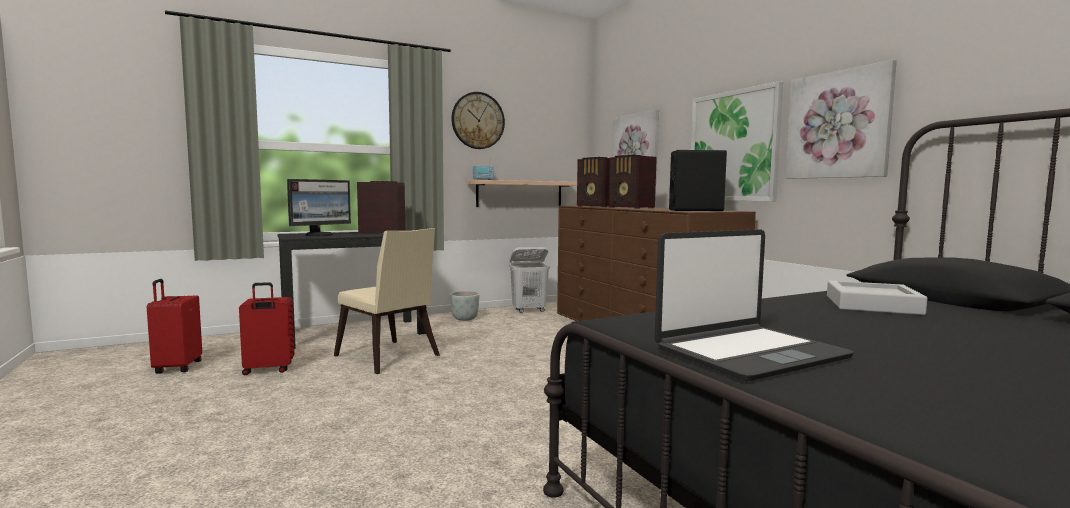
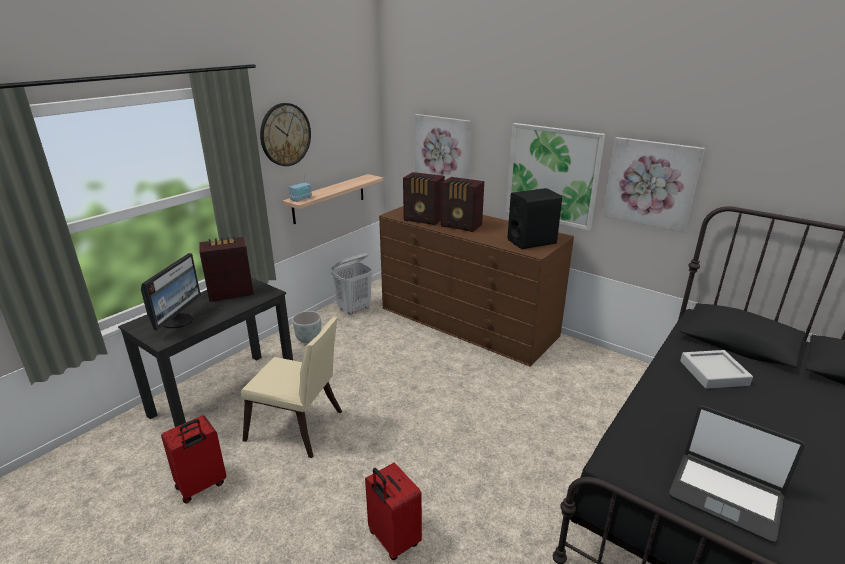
camera: 25 degrees left, 20 degrees up
red suitcase [147,279,202,374] -> red suitcase moved to [365,463,422,560]
laptop [655,229,854,381] -> laptop turned 90 degrees clockwise [669,406,805,543]

